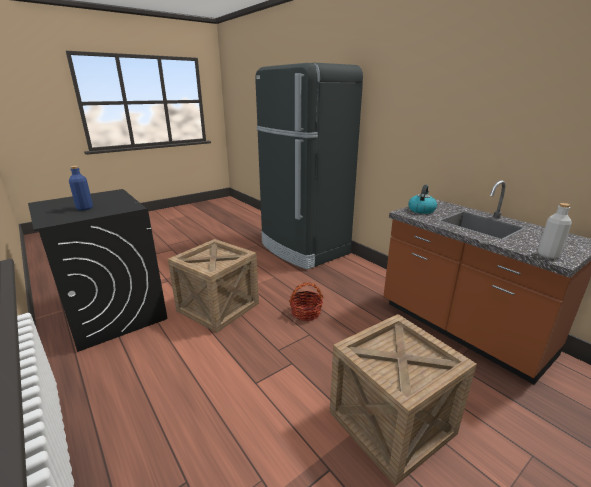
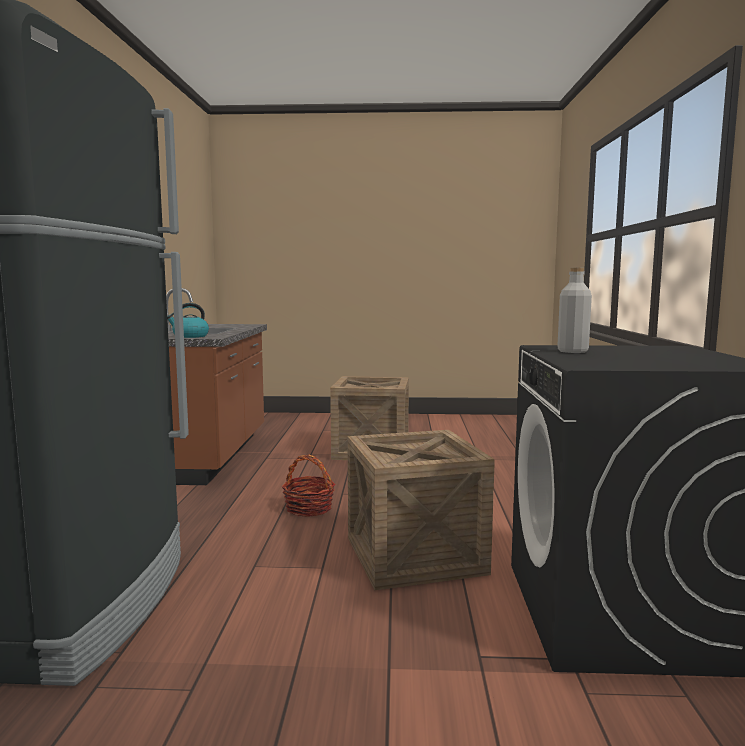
camera: 140 degrees left, 15 degrees down
blue bottle [69,166,93,211] -> none
grey bottle [538,203,572,259] -> grey bottle moved to [557,268,592,353]

